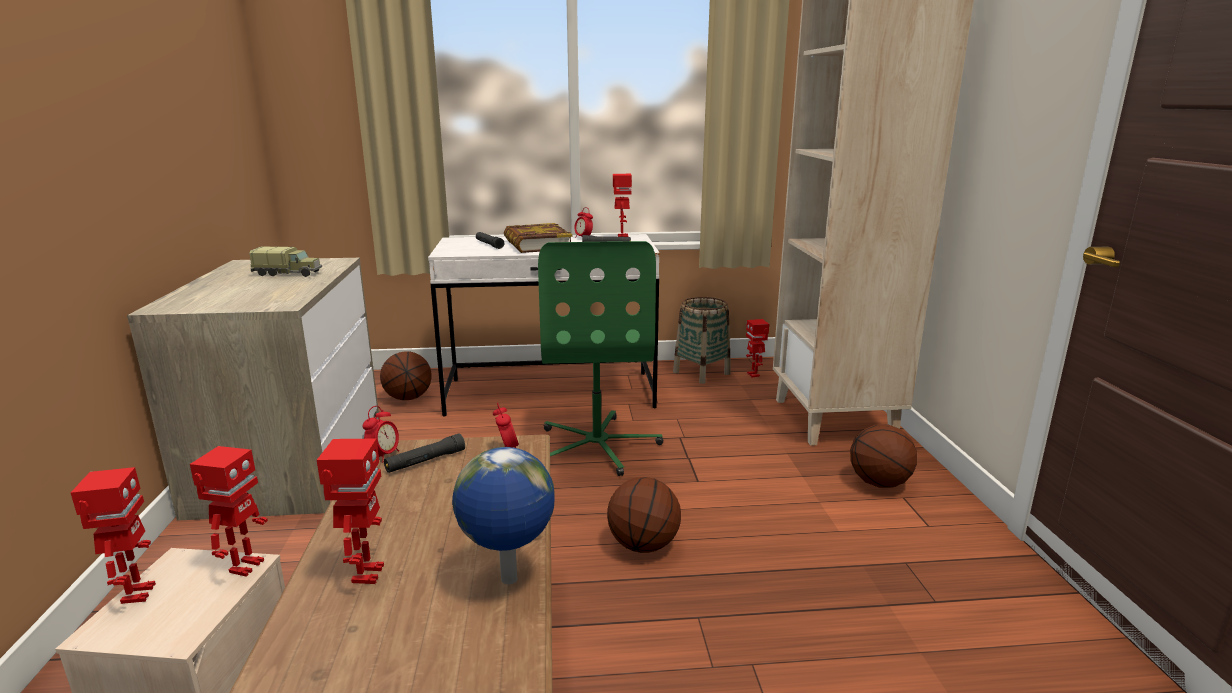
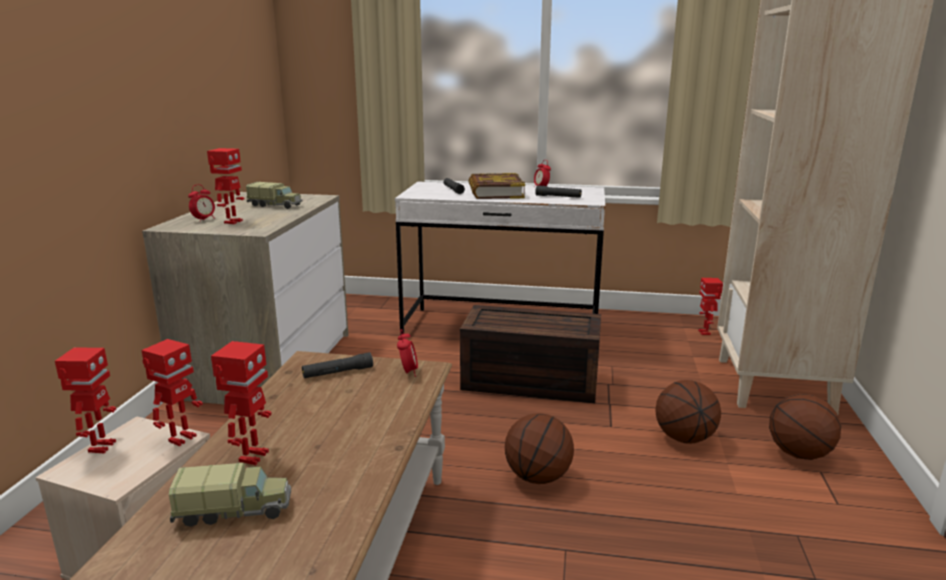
camera: 15 degrees right, 0 degrees up
alarm clock [362,406,399,463] -> alarm clock moved to [188,184,215,222]
basketball [380,351,431,400] -> basketball moved to [655,380,721,444]
globe [452,447,555,584] -> none
green office chair [538,241,663,476] -> brown storage box [460,305,601,403]
toy robot [613,174,632,237] -> toy robot moved to [207,148,245,224]
basket [673,297,730,384] -> none
none -> toy truck [169,463,291,527]

